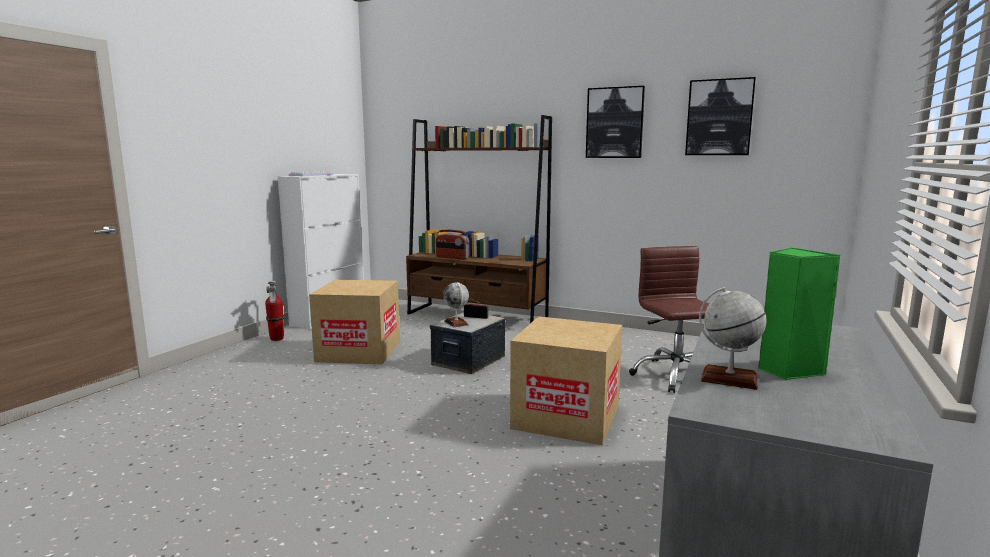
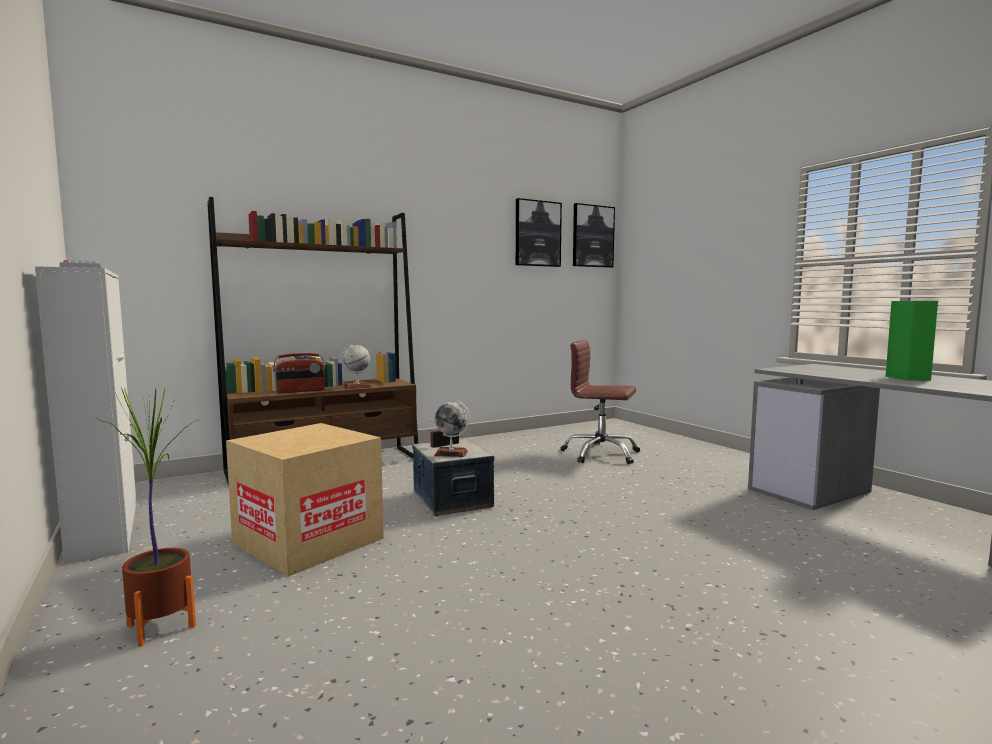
camera: 55 degrees left, 5 degrees down
fire extinguisher [265,281,284,341] -> none
cardboard box [510,316,622,445] -> none
picture [586,86,645,158] -> picture moved to [573,203,615,268]
globe [699,287,766,390] -> globe moved to [341,344,372,389]
none -> potted plant [96,386,198,647]

